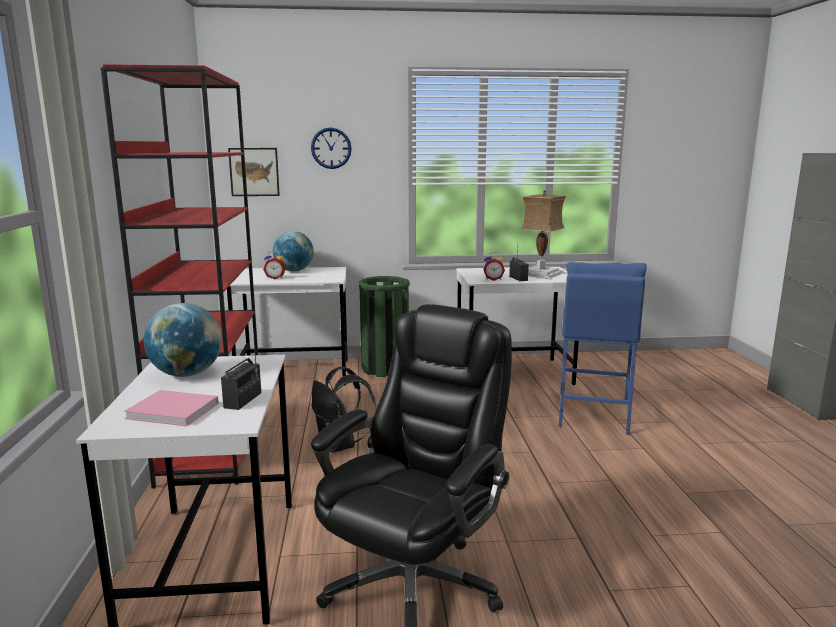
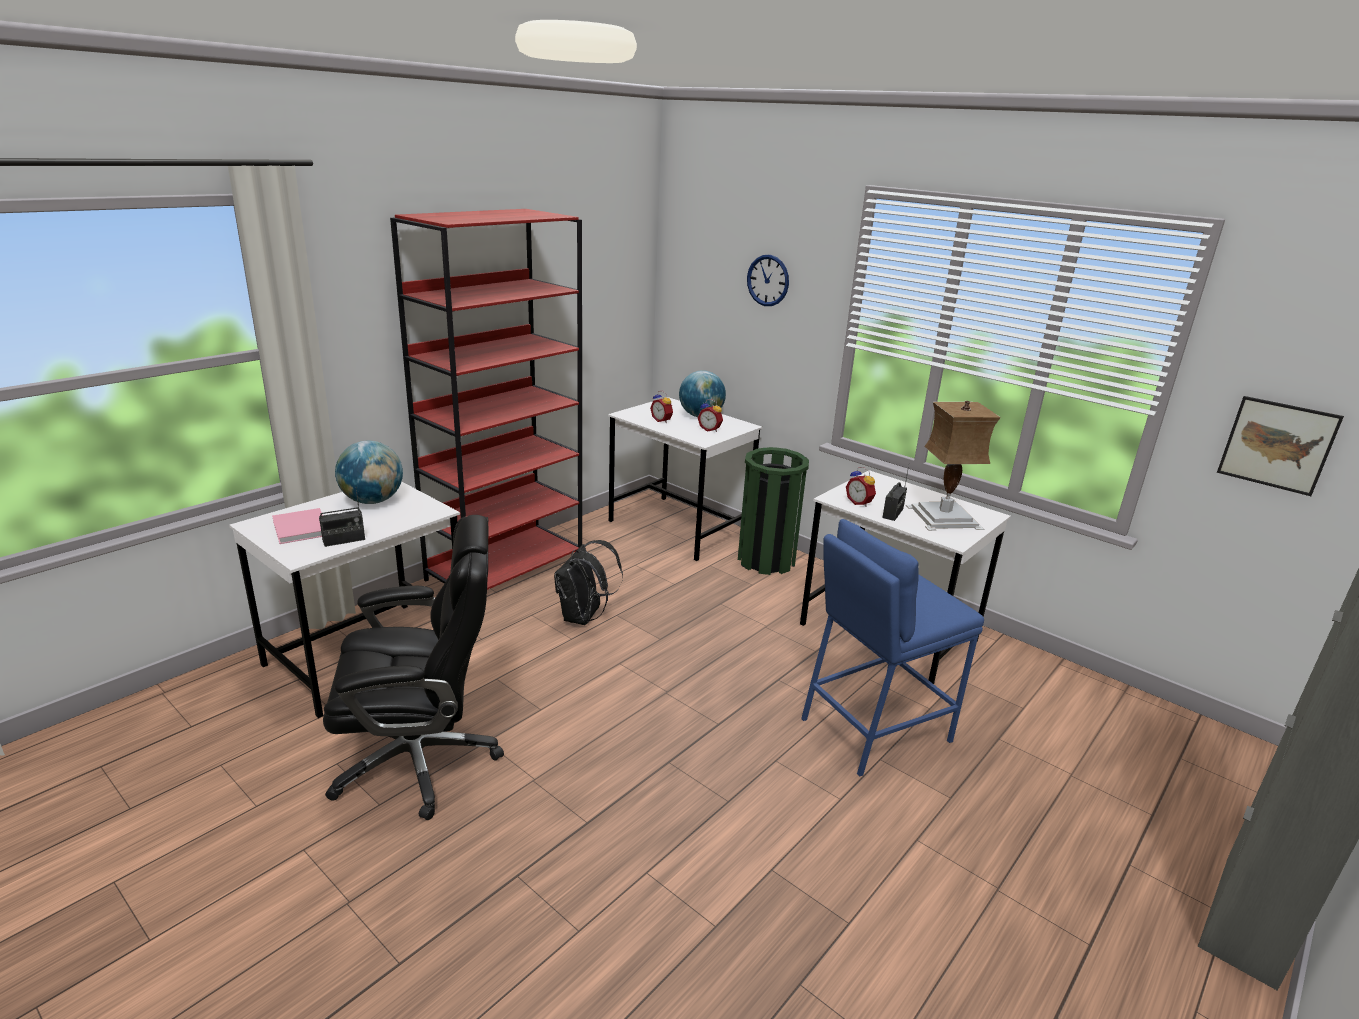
camera: 45 degrees right, 10 degrees up
picture [228,148,280,196] -> picture moved to [1217,396,1344,496]
none -> alarm clock [698,399,723,432]

